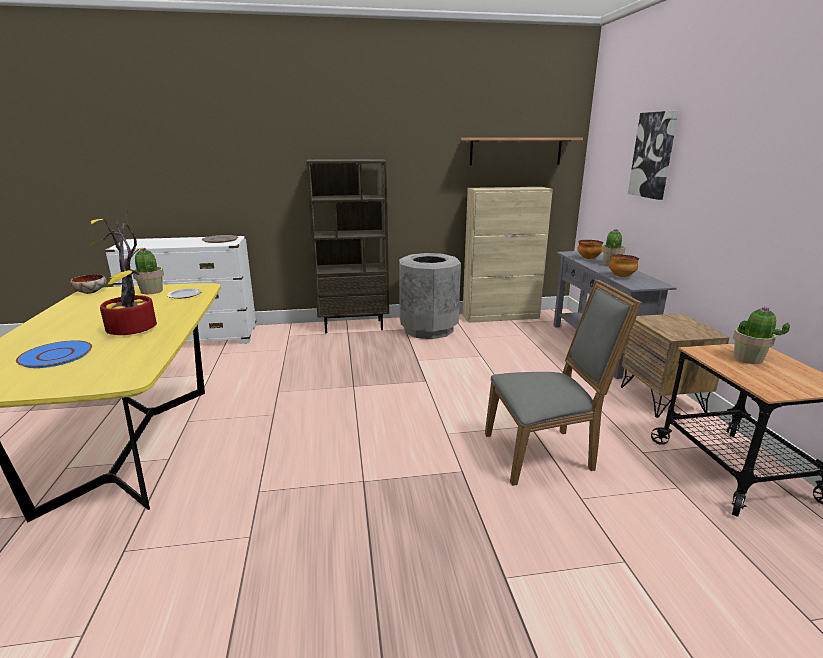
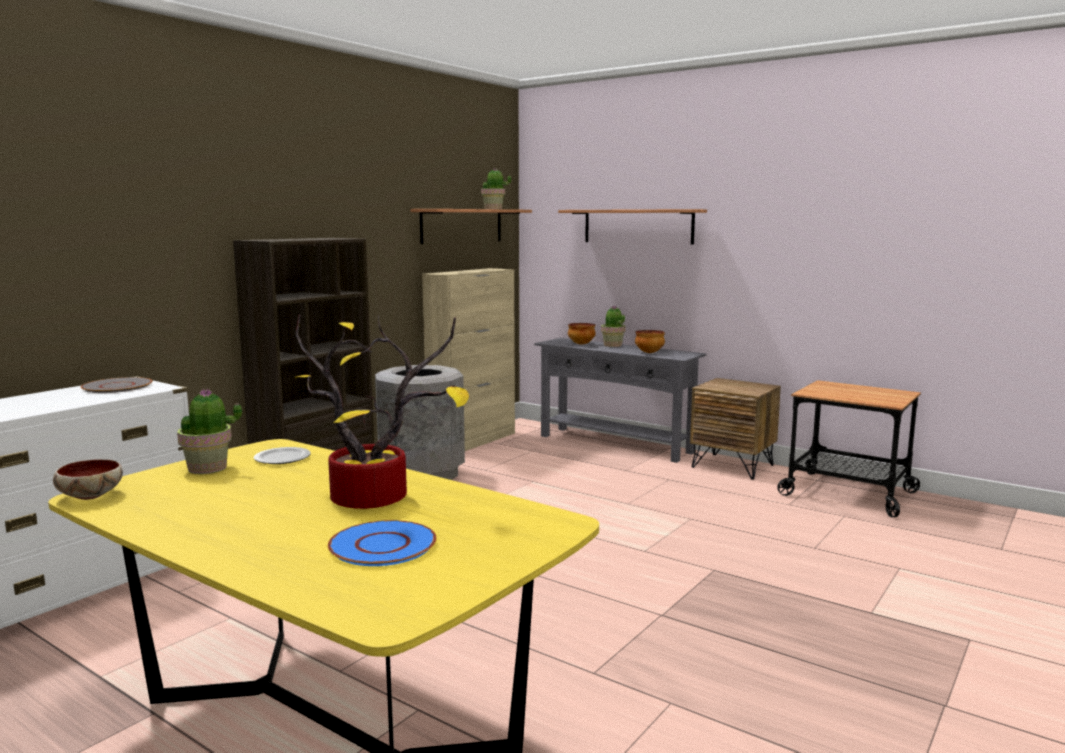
camera: 45 degrees left, 10 degrees down
grey chair [485,279,642,486] -> none
picture [628,111,679,200] -> shelf [558,209,707,245]
potted plant [733,306,790,364] -> potted plant moved to [481,168,511,209]

